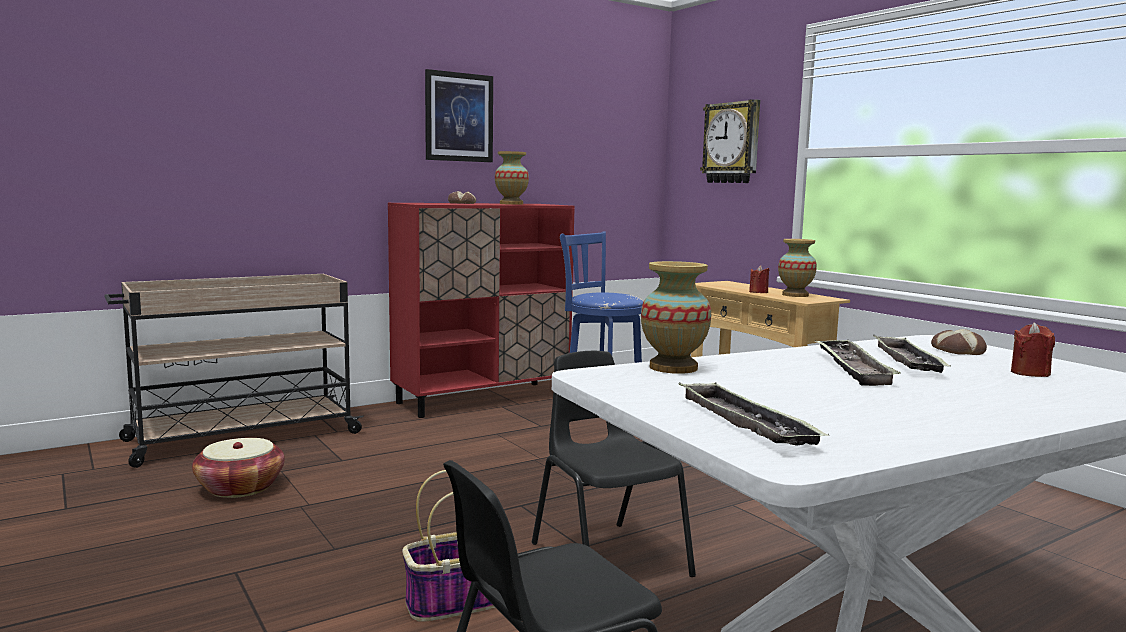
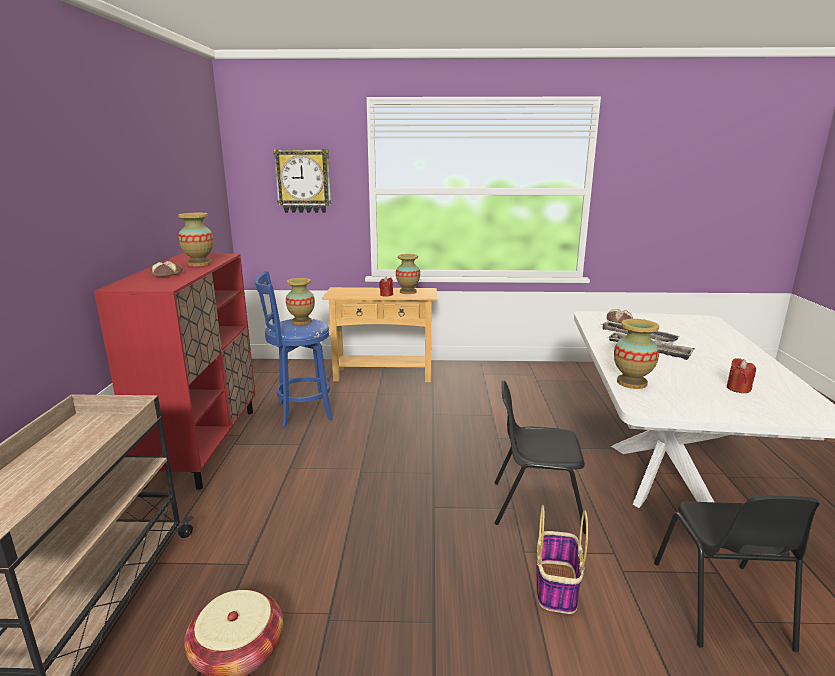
camera: 55 degrees left, 10 degrees up
picture [425,69,493,162] -> none
tray [678,382,829,446] -> none
red candle [1011,323,1055,377] -> red candle moved to [727,358,756,393]
none -> vase [286,278,315,325]

